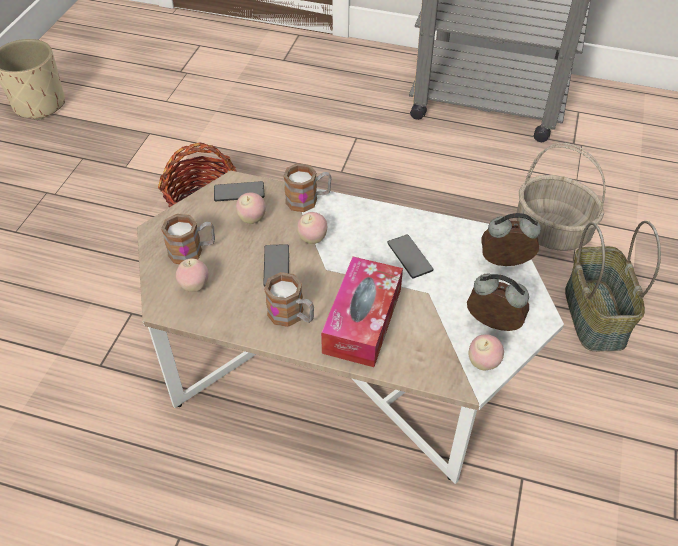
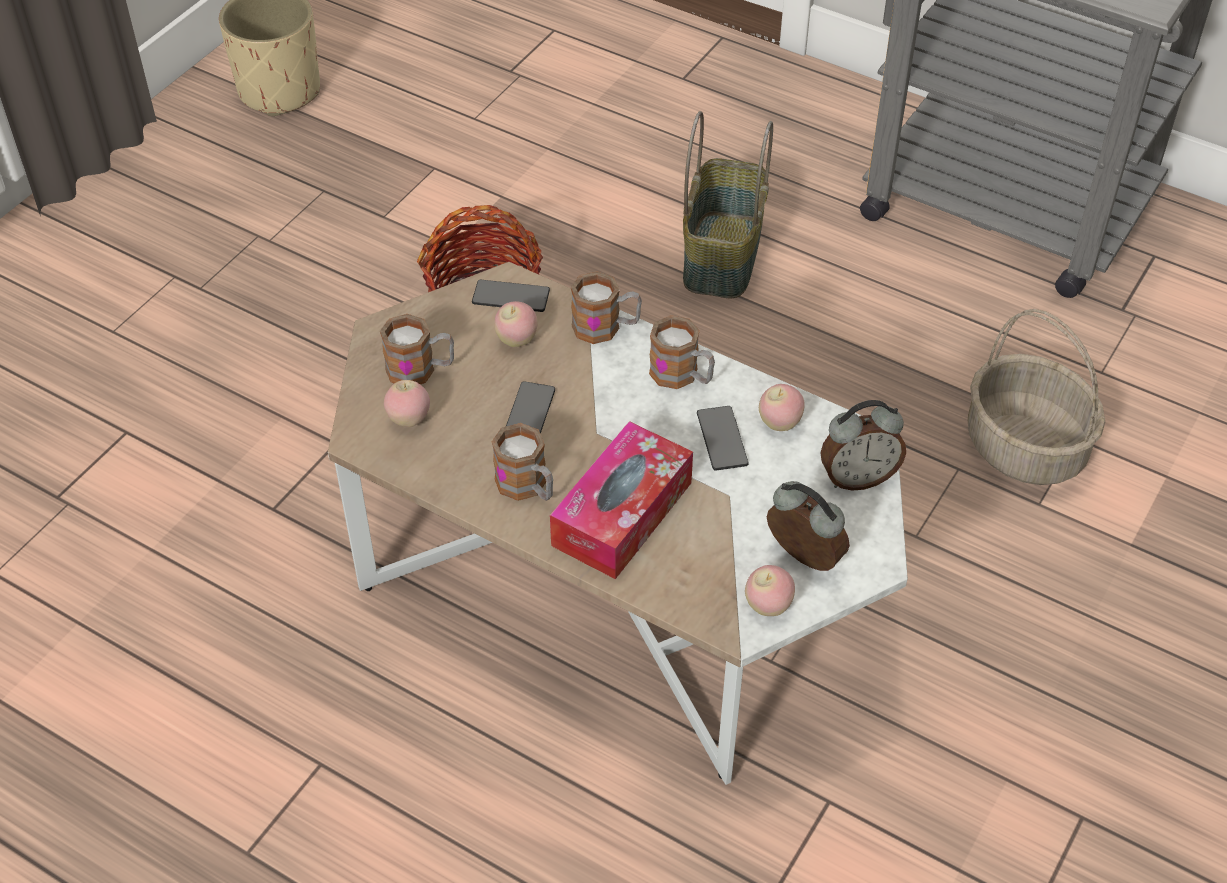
camera: 15 degrees right, 0 degrees up
apple [297,212,327,244] -> apple moved to [759,384,805,431]
alarm clock [482,213,541,266] -> alarm clock turned 150 degrees clockwise [820,400,906,491]
basket [565,221,661,352] -> basket moved to [683,111,773,299]
none -> mug [649,315,715,389]

